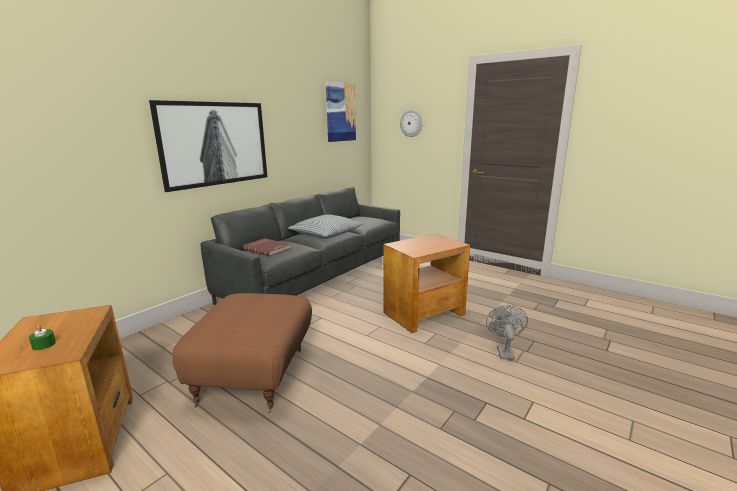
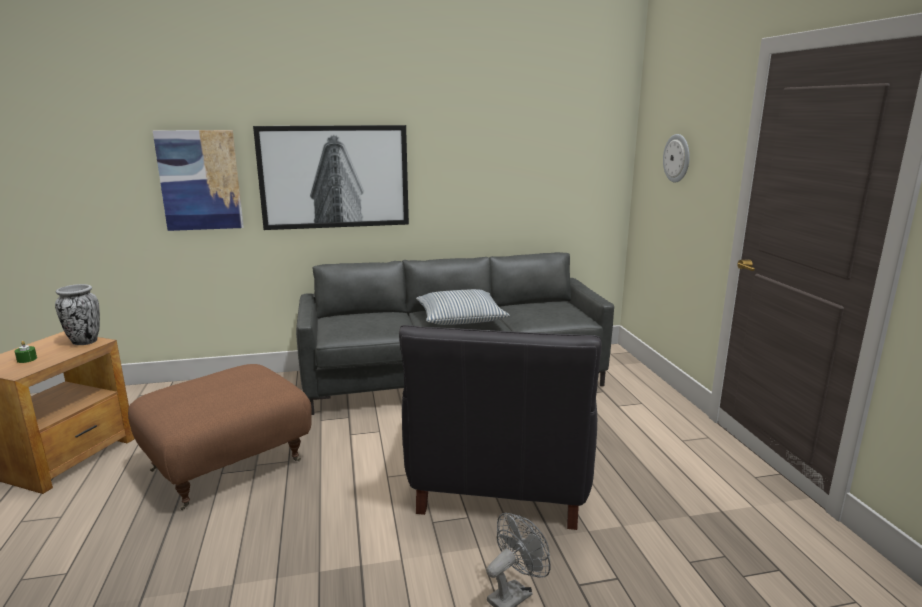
camera: 40 degrees right, 0 degrees up
red book [243,238,291,256] -> none
picture [326,81,357,142] -> picture moved to [153,130,244,231]
brown side table [383,233,470,333] -> black armchair [399,325,602,530]
none -> vase [55,284,100,345]

